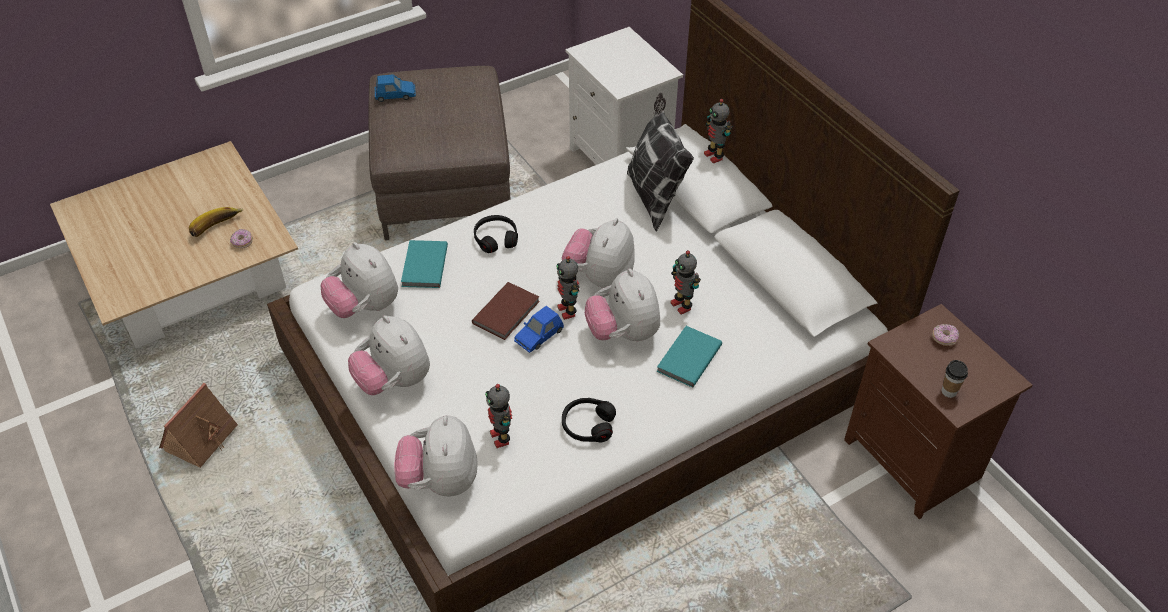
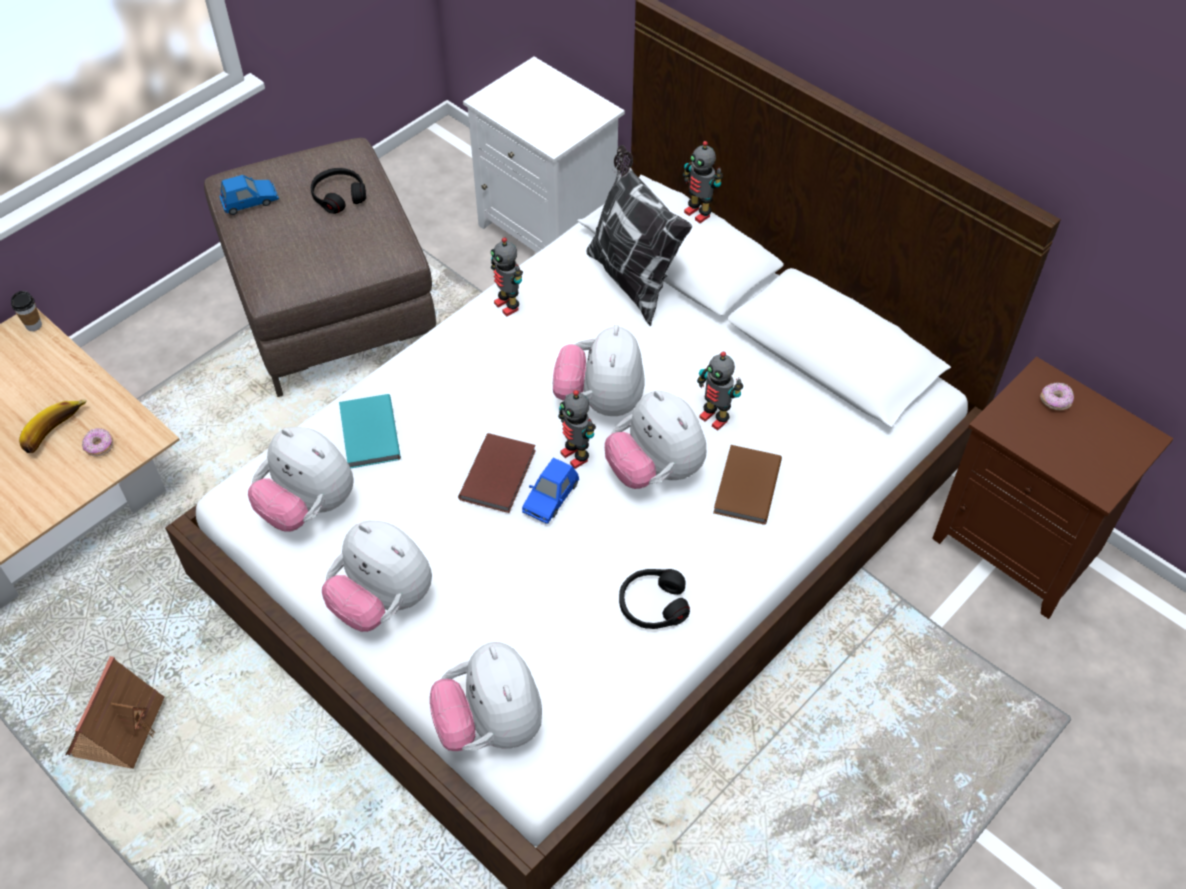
camera: 15 degrees left, 5 degrees up
black headphones [474,215,518,253] -> black headphones moved to [311,168,366,214]
toy robot [485,384,512,448] -> toy robot moved to [491,237,523,316]
turquoise book [657,326,722,387] -> brown book [713,445,782,525]
cup [942,360,968,398] -> cup moved to [11,291,42,331]

